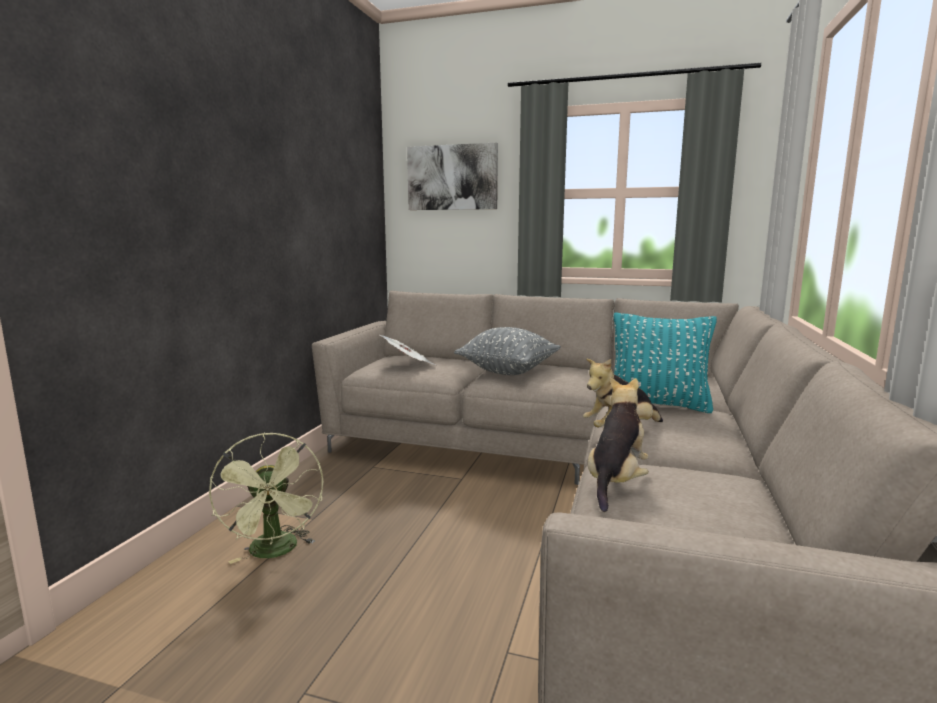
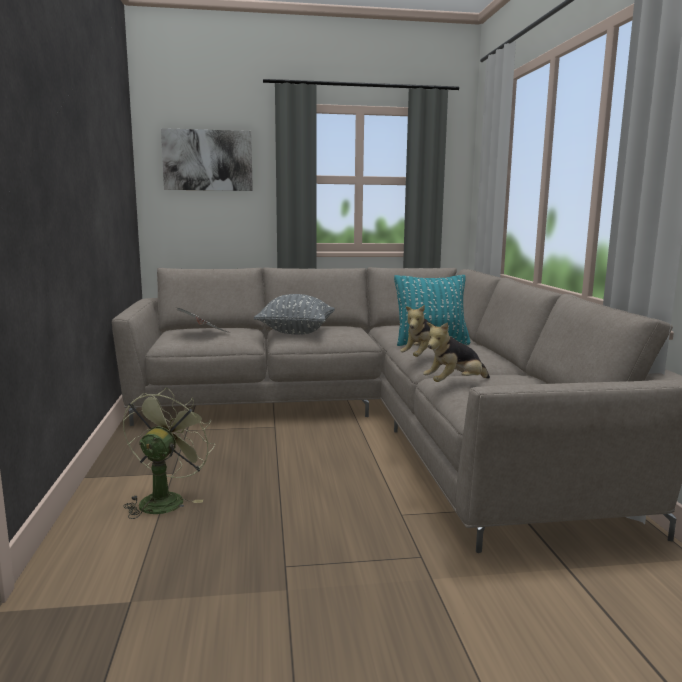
camera: 25 degrees left, 0 degrees up
green fan [209,432,323,564] -> green fan turned 120 degrees counterclockwise [123,387,215,519]
plush toy [588,377,649,512] -> plush toy turned 120 degrees counterclockwise [423,322,490,382]

